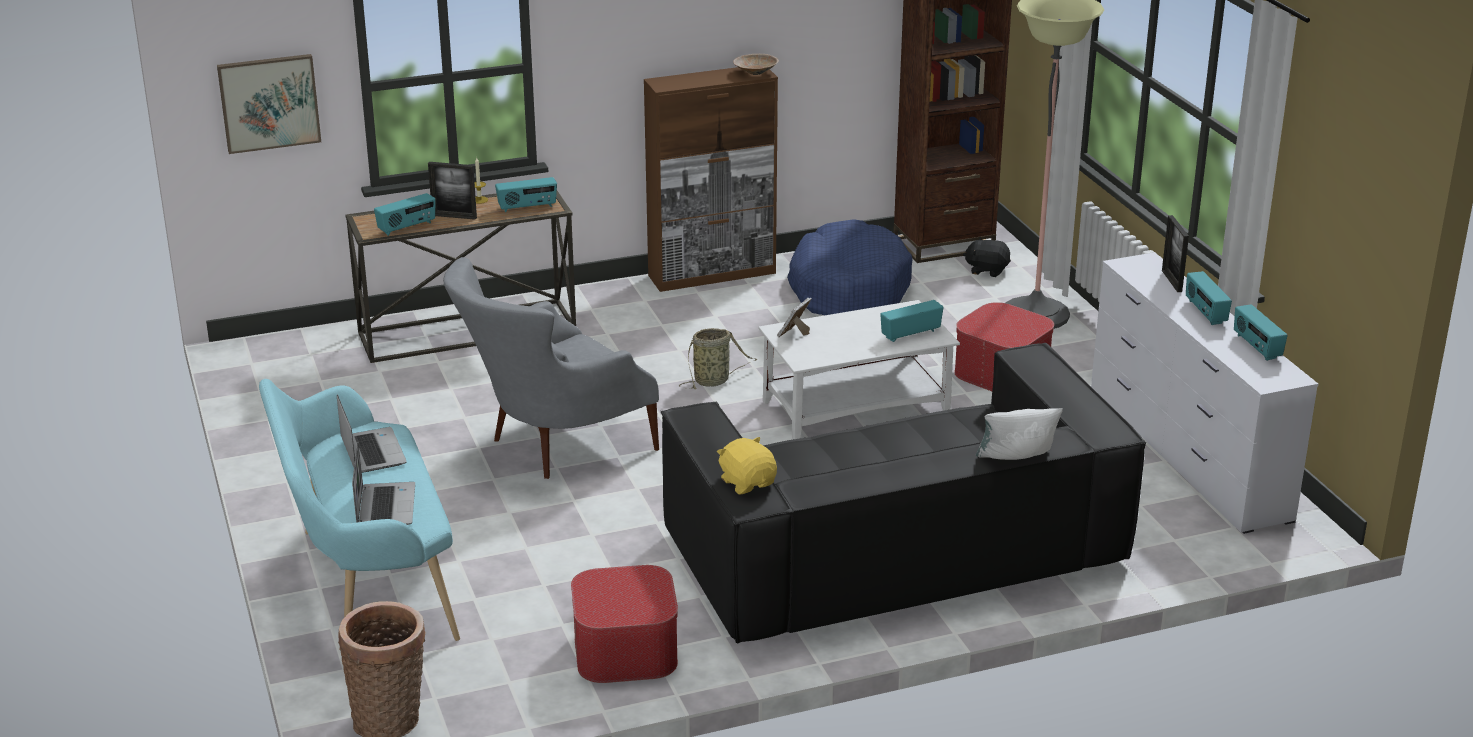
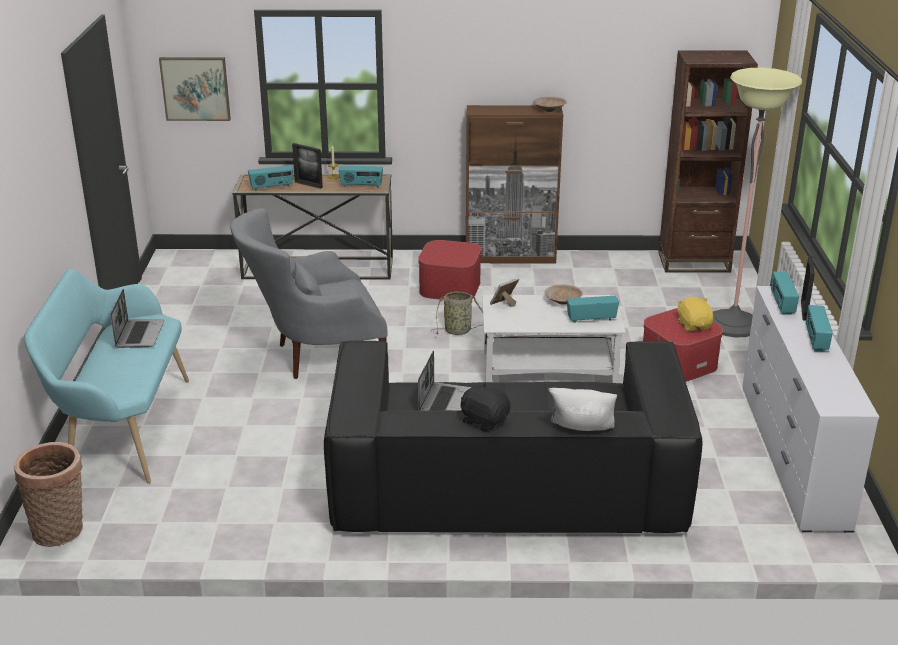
camera: 20 degrees right, 0 degrees up
laptop [352,443,415,525] -> laptop moved to [418,351,471,411]
ottoman [571,565,678,683] -> ottoman moved to [418,240,481,300]
yellow plush toy [717,437,777,495] -> yellow plush toy moved to [677,297,713,332]
blue dog bed [787,219,913,315] -> none
black plush toy [963,237,1011,277] -> black plush toy moved to [461,383,511,432]
radio [1234,304,1288,361] -> radio moved to [771,272,799,315]
none -> beige bowl [544,285,583,305]

